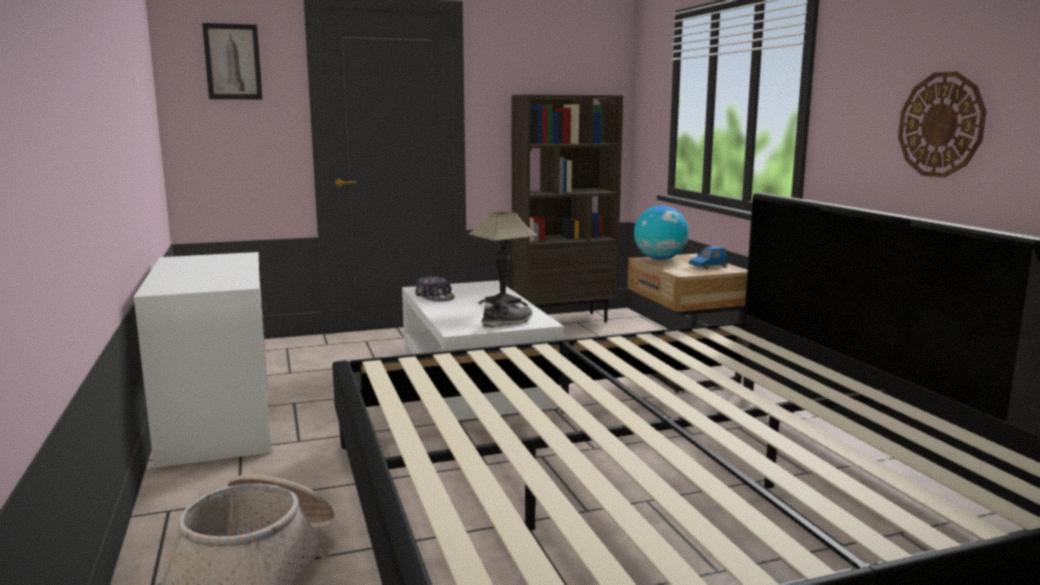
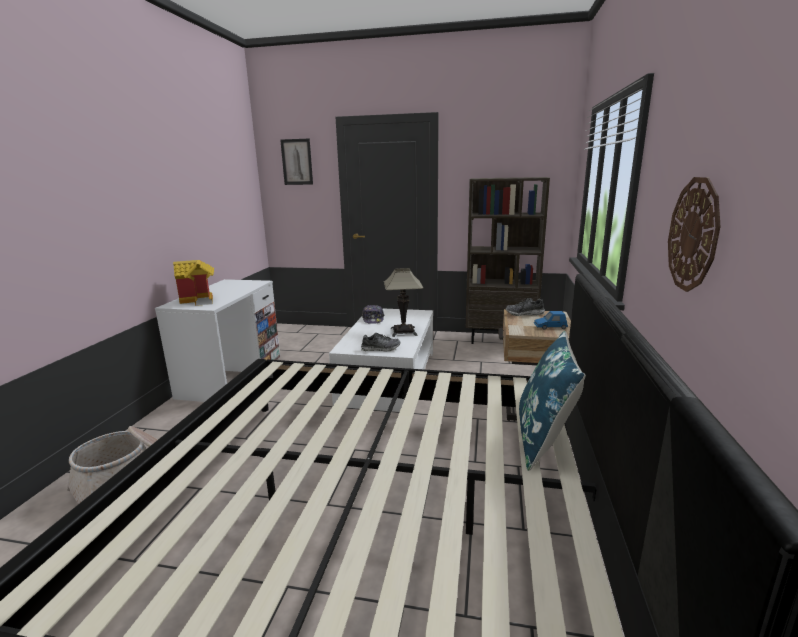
camera: 30 degrees right, 5 degrees up
globe [634,205,689,260] -> shoe [506,298,545,316]
none -> toy house [173,260,214,306]
none -> blue pillow [519,331,586,471]

